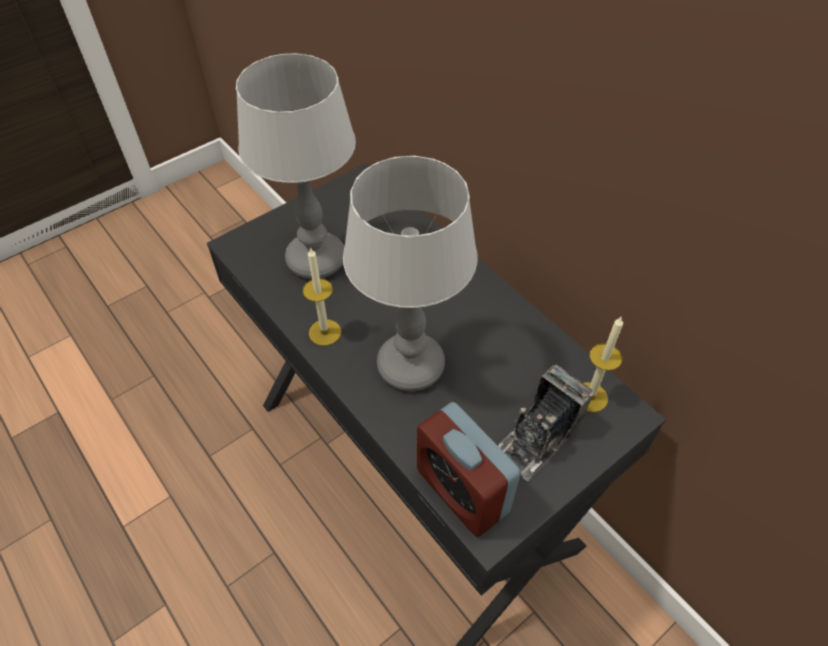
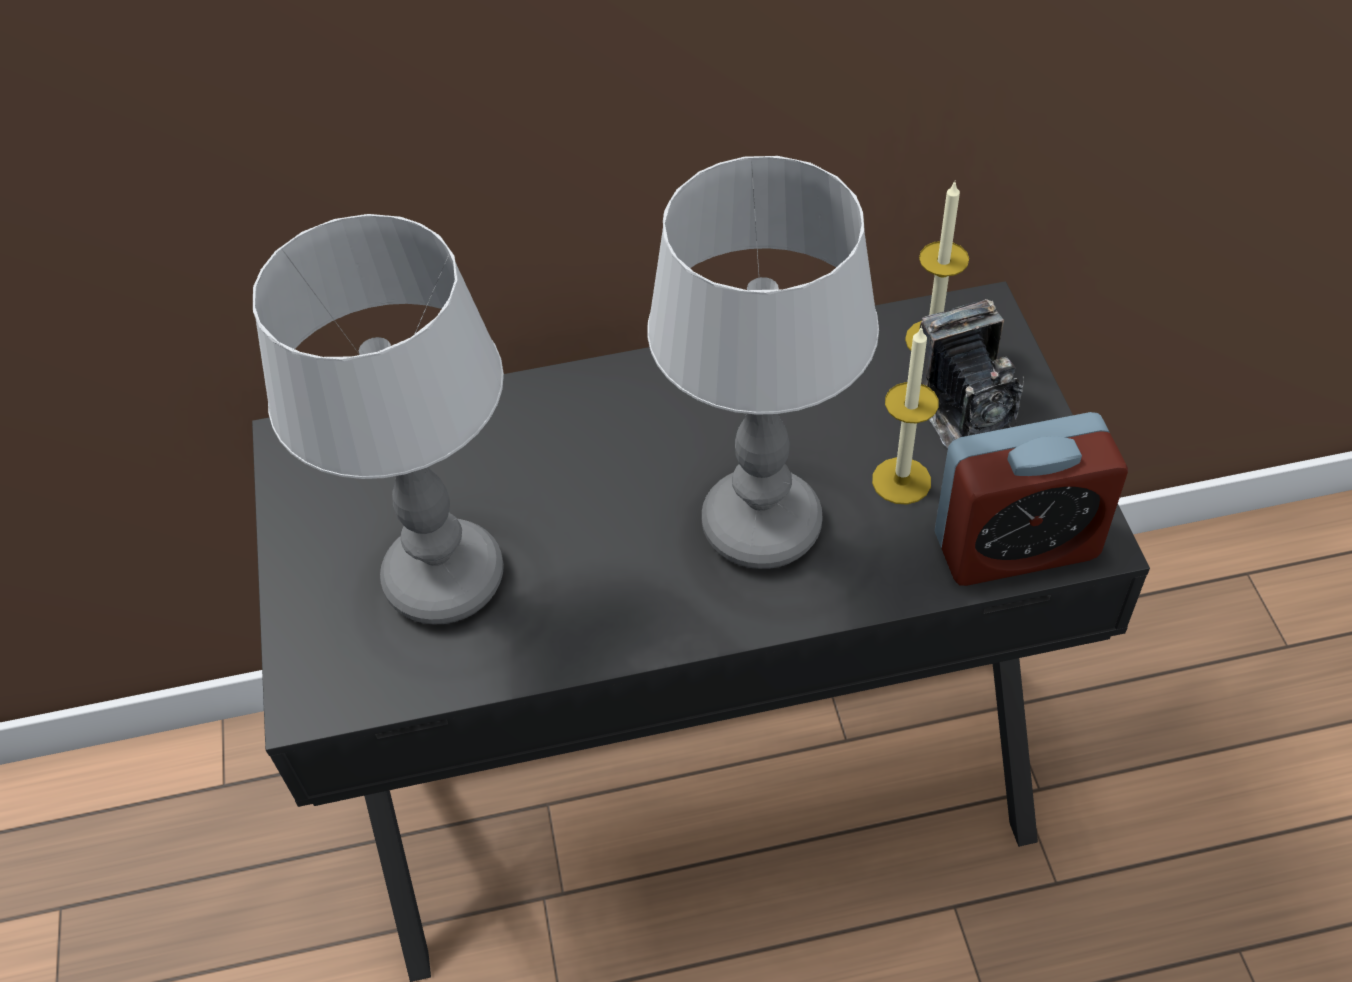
camera: 60 degrees left, 0 degrees up
candle [303,247,341,346] -> candle moved to [872,326,938,504]

